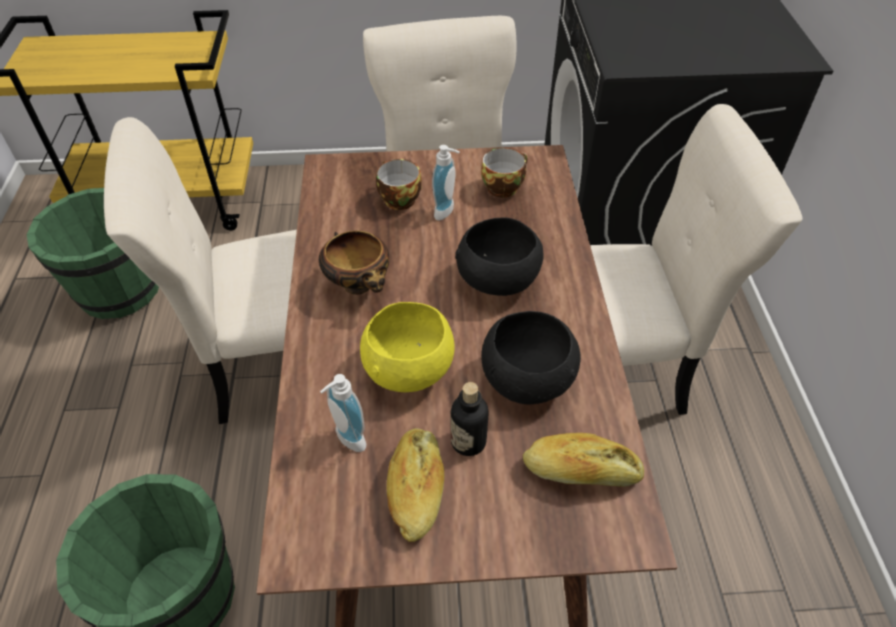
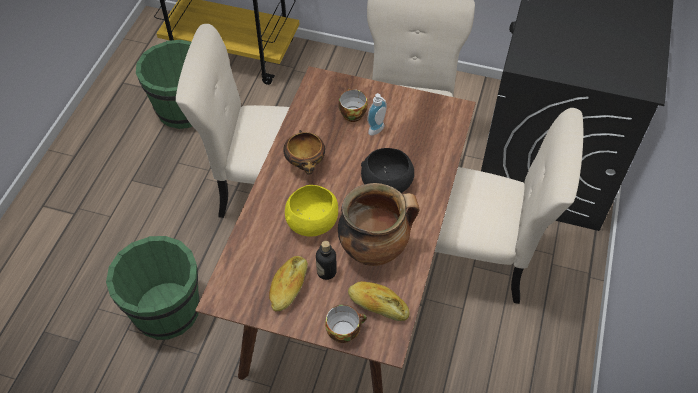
camera: 20 degrees right, 5 degrees up
soap dispenser [320,374,366,452] -> none
cup [481,147,527,198] -> cup moved to [325,305,367,343]
black bowl [481,311,581,404] -> cooking pot [338,183,419,266]

